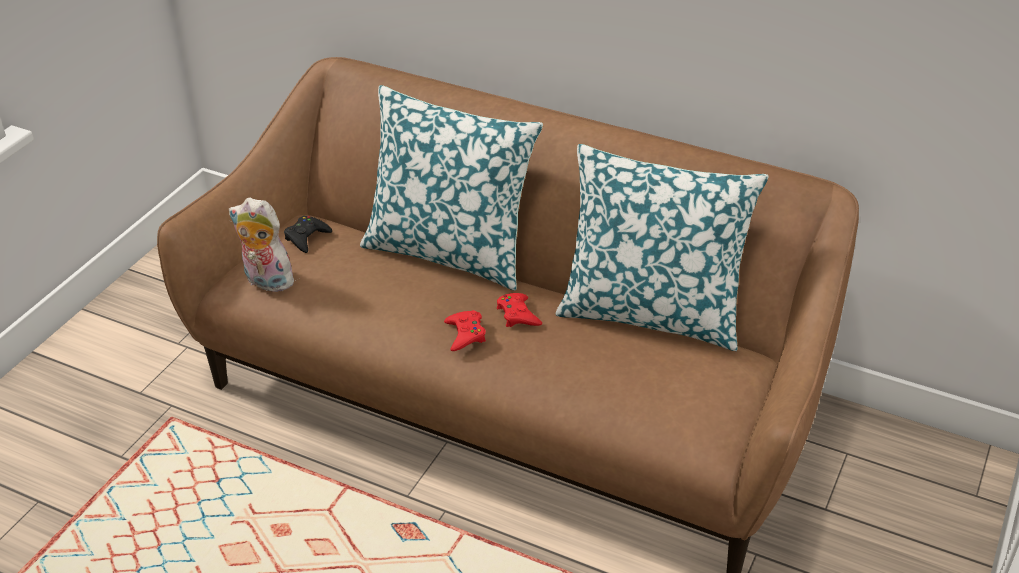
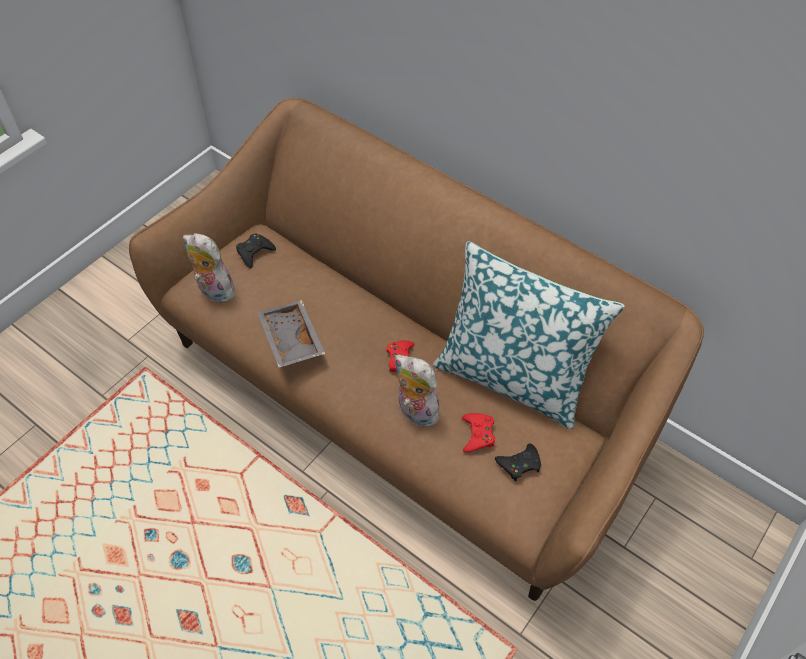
camera: 10 degrees right, 15 degrees up
pillow [360,85,543,290] -> none
red game controller [444,310,486,351] -> red game controller moved to [462,413,495,452]
none -> grey tray [257,300,325,368]
none -> plush toy [394,355,439,427]
none -> black game controller [495,443,541,481]

